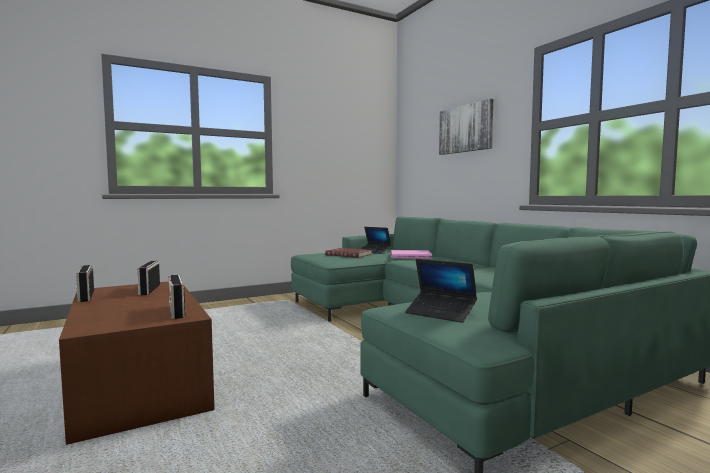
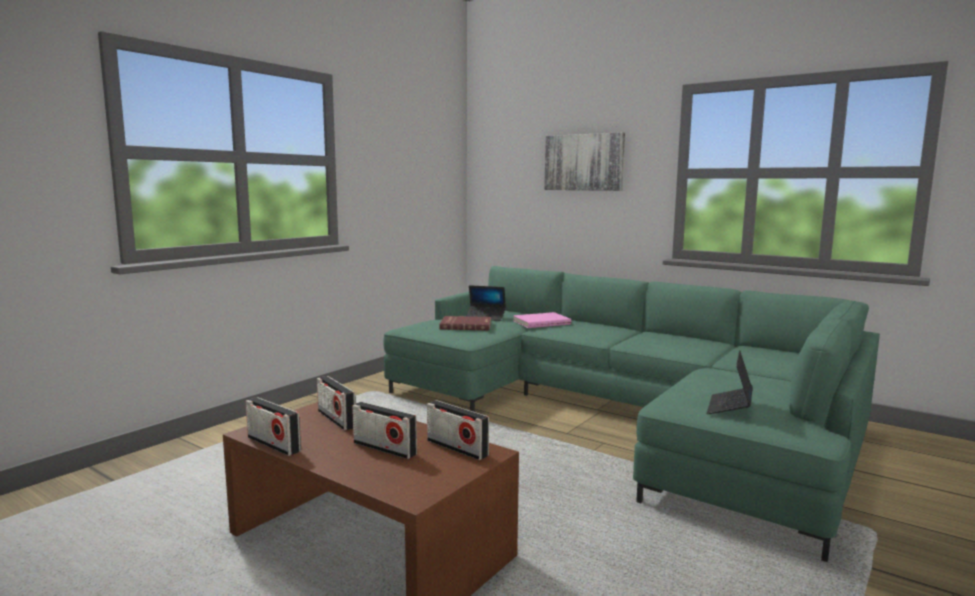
camera: 25 degrees left, 5 degrees up
laptop [405,259,477,323] -> laptop turned 105 degrees clockwise [707,350,753,414]
none -> radio [352,402,417,459]

